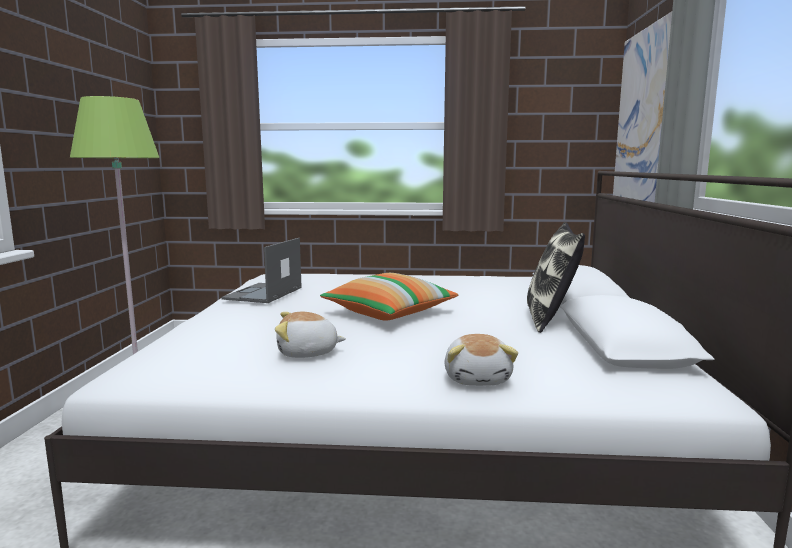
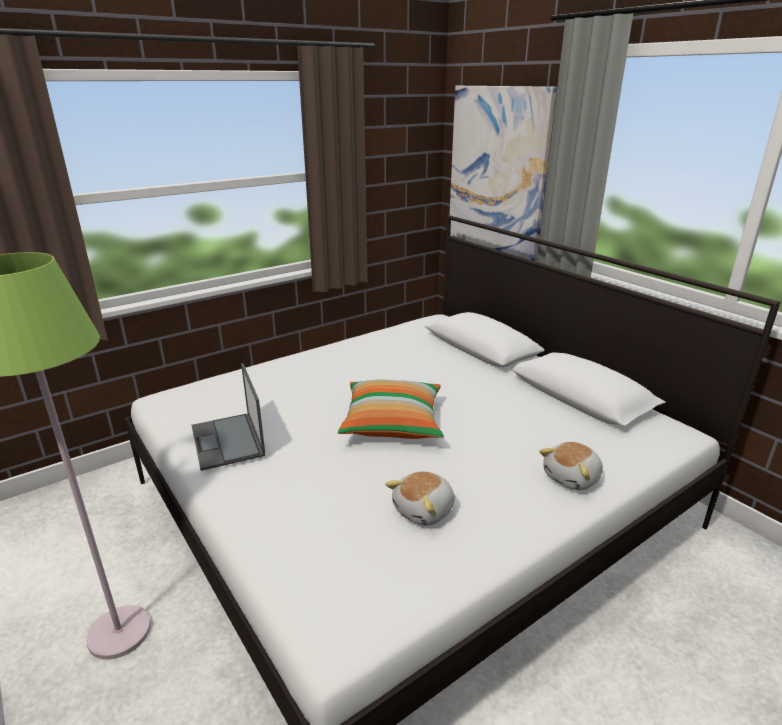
camera: 40 degrees left, 15 degrees up
plush toy [444,334,518,386] -> plush toy turned 90 degrees clockwise [539,442,603,490]
pillow [527,222,585,333] -> none

